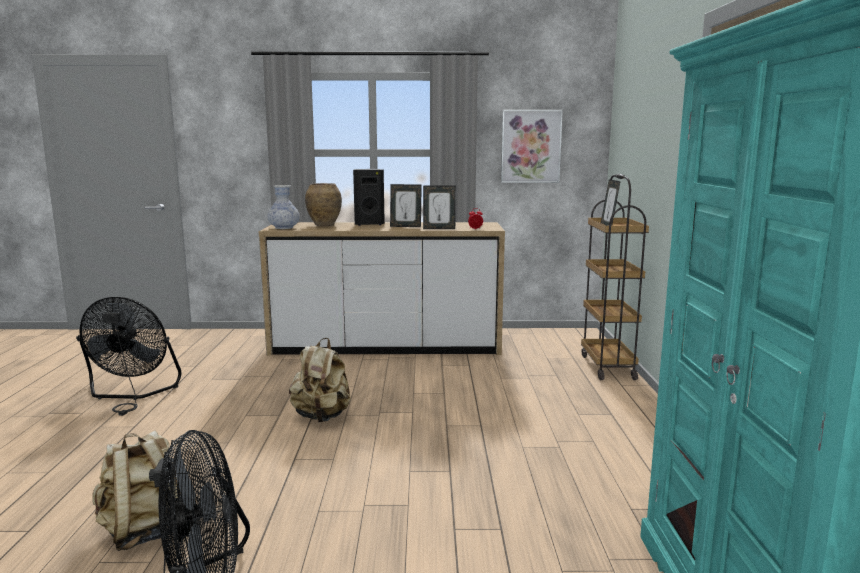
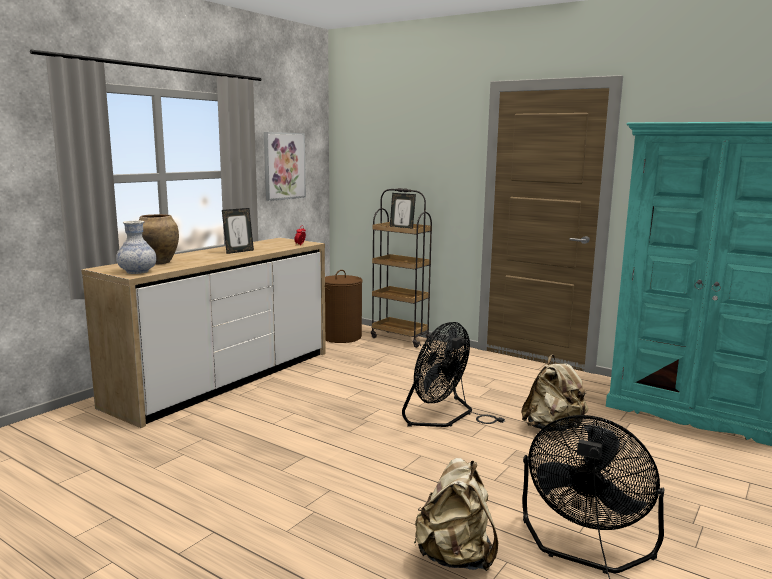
camera: 55 degrees left, 0 degrees up
black fan [76,297,181,416] -> black fan moved to [402,322,505,427]
beige backpack [289,338,351,422] -> beige backpack moved to [521,355,588,432]
black speaker [353,169,385,226] -> none
picture frame [423,185,456,229] -> none
none -> brown laundry basket [325,270,362,343]

